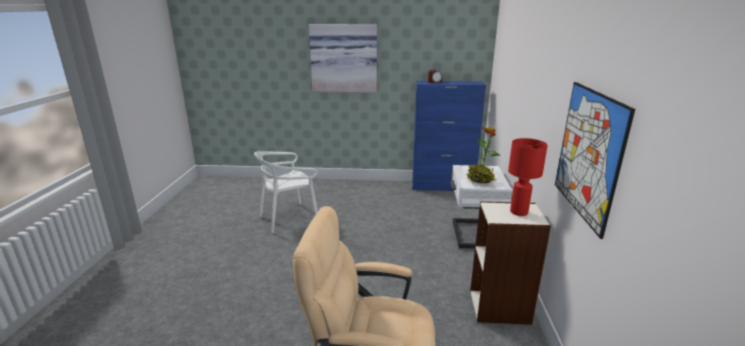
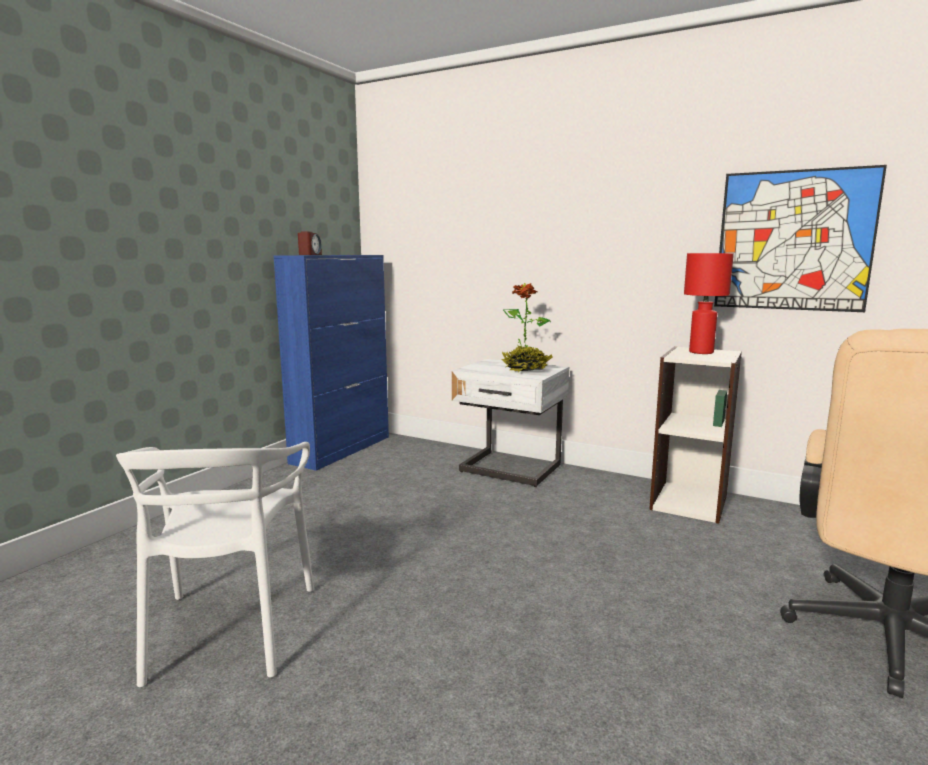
camera: 65 degrees left, 10 degrees down
picture [309,24,377,92] -> none

